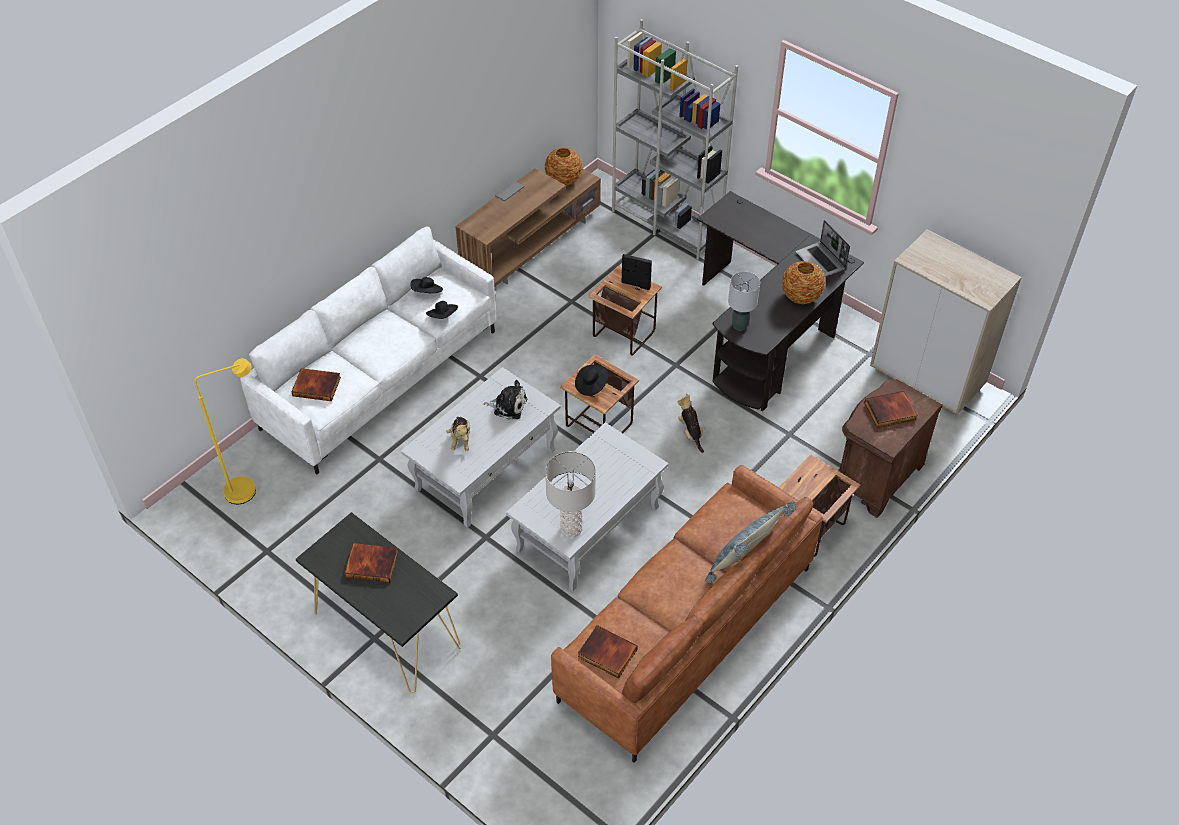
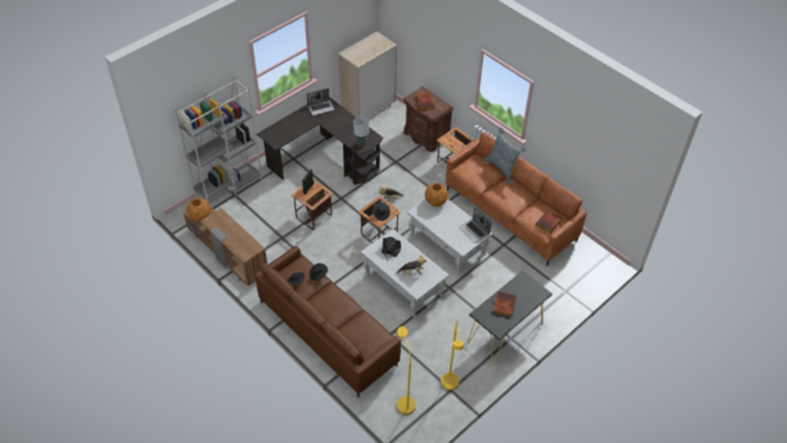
camera: 85 degrees left, 0 degrees up
white sofa [240,227,496,475] -> brown sofa [255,246,401,398]
book [292,368,341,401] -> none
white table lamp [545,451,596,537] -> laptop [460,208,492,242]
vase [782,261,825,304] -> vase moved to [425,183,448,207]
none -> yellow floor lamp [441,321,464,390]

